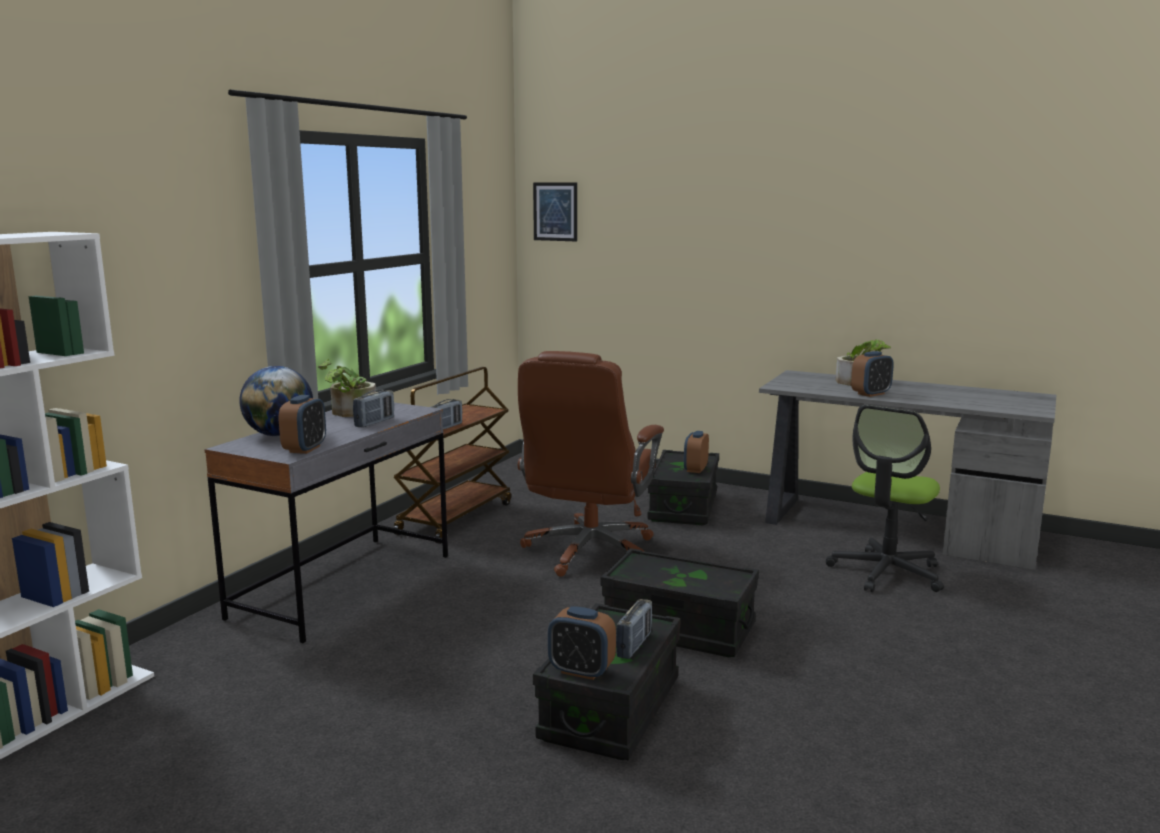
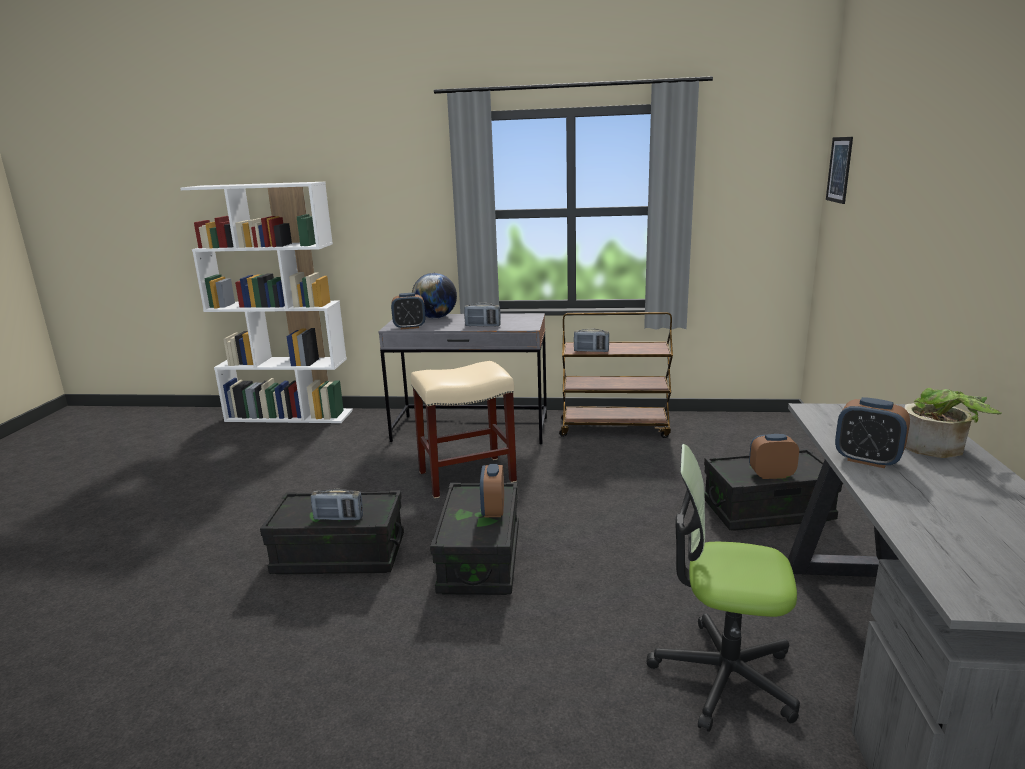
camera: 70 degrees right, 5 degrees up
potted plant [318,359,376,417] -> none
brown office chair [518,351,664,577] -> none
alarm clock [548,606,616,680] -> alarm clock moved to [480,464,504,517]
none -> beige stool [411,361,517,498]

